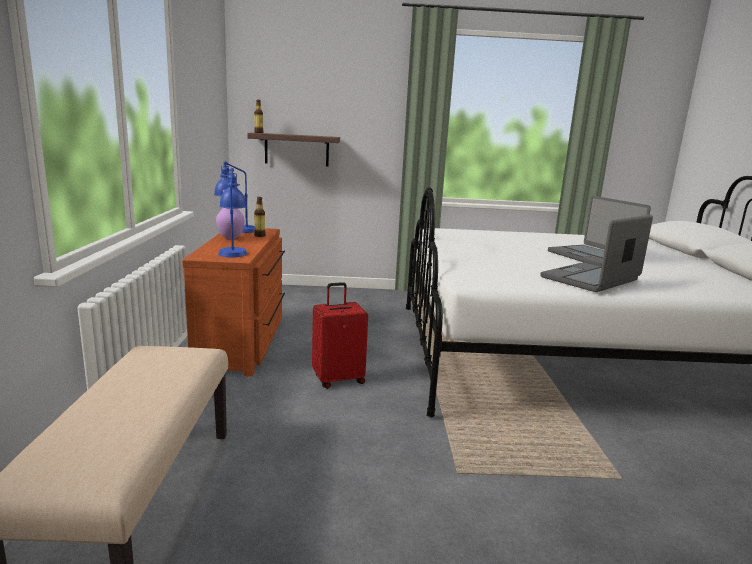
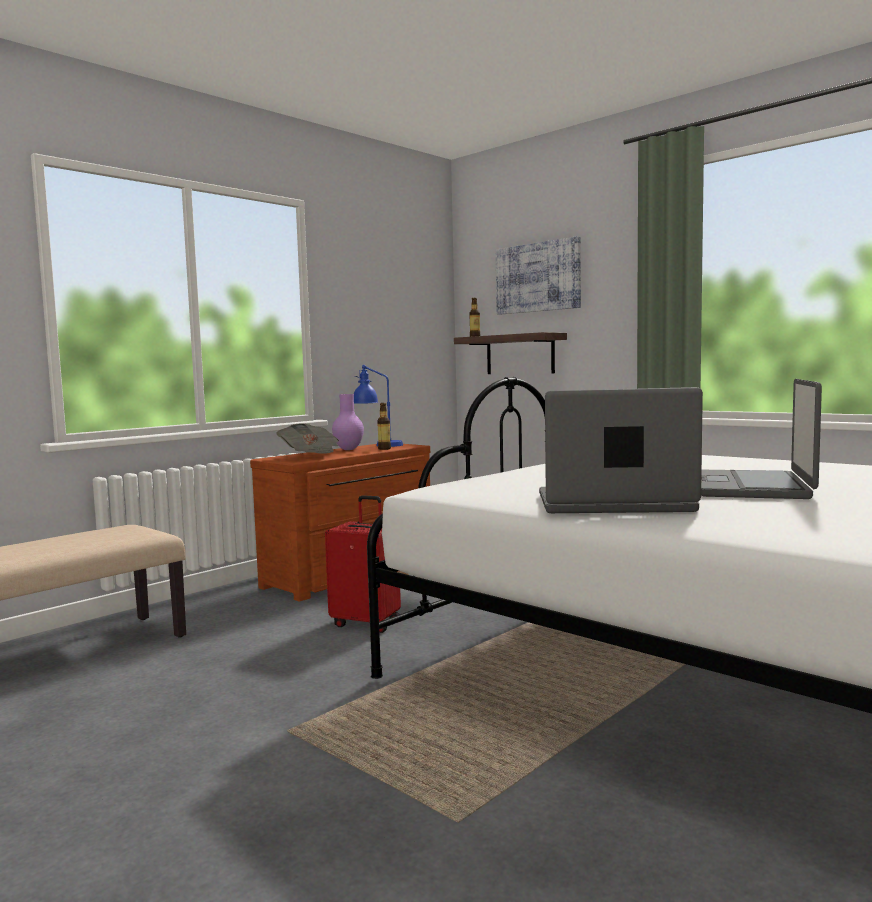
camera: 45 degrees right, 10 degrees down
blue table lamp [218,168,247,257] -> newspaper [276,423,339,454]
none -> picture [496,236,581,315]

